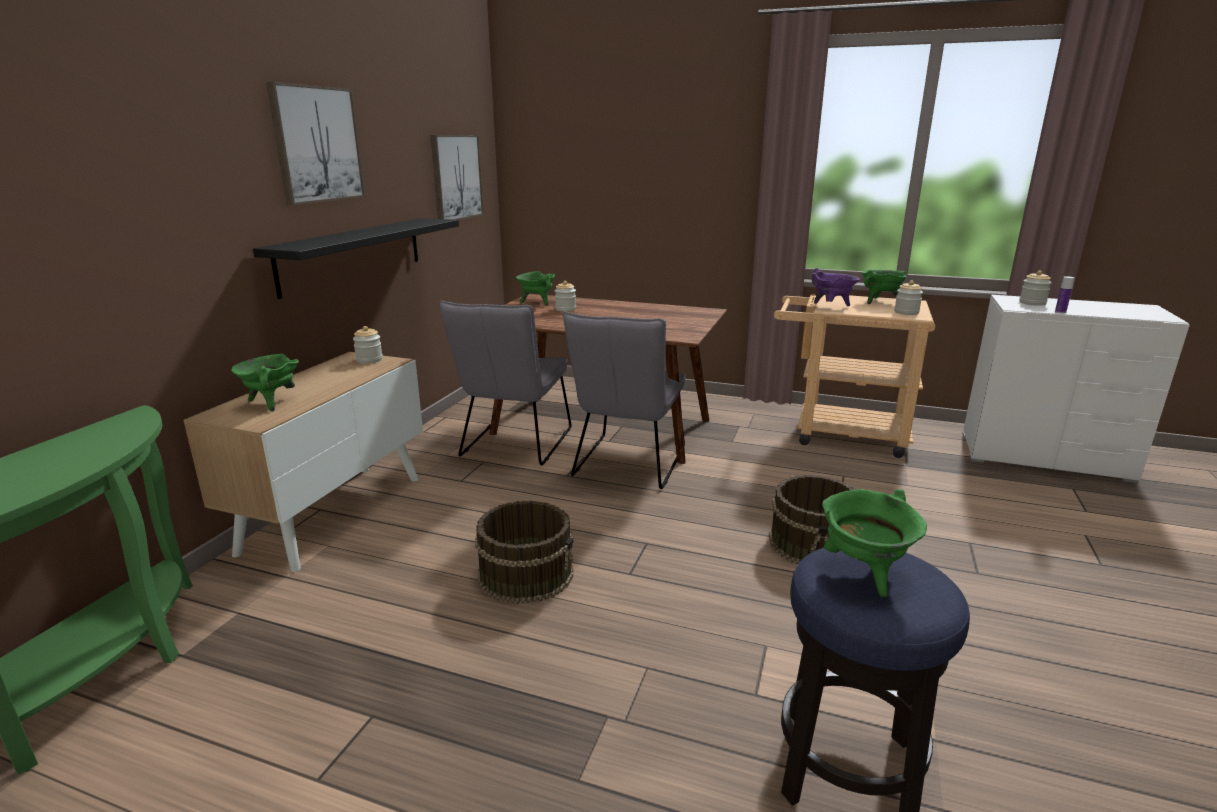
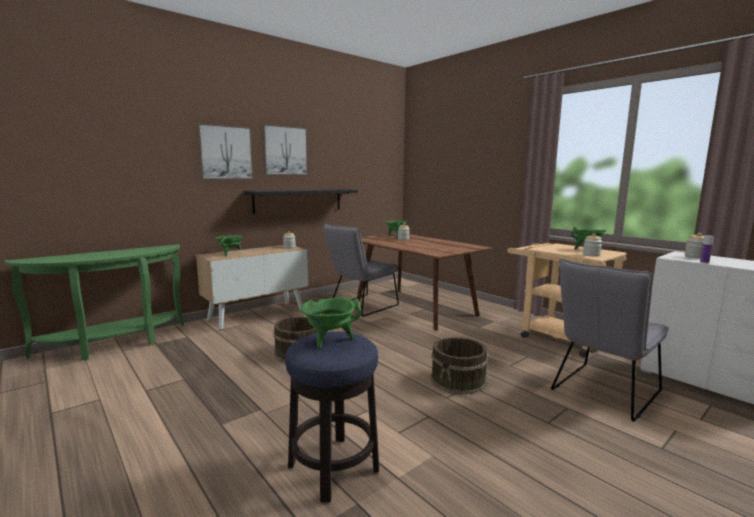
camera: 30 degrees right, 10 degrees down
picture [430,135,484,220] -> picture moved to [197,123,254,179]
grey chair [562,311,686,489] -> grey chair moved to [551,259,669,422]
purple cooking pot [811,268,860,306] -> none

